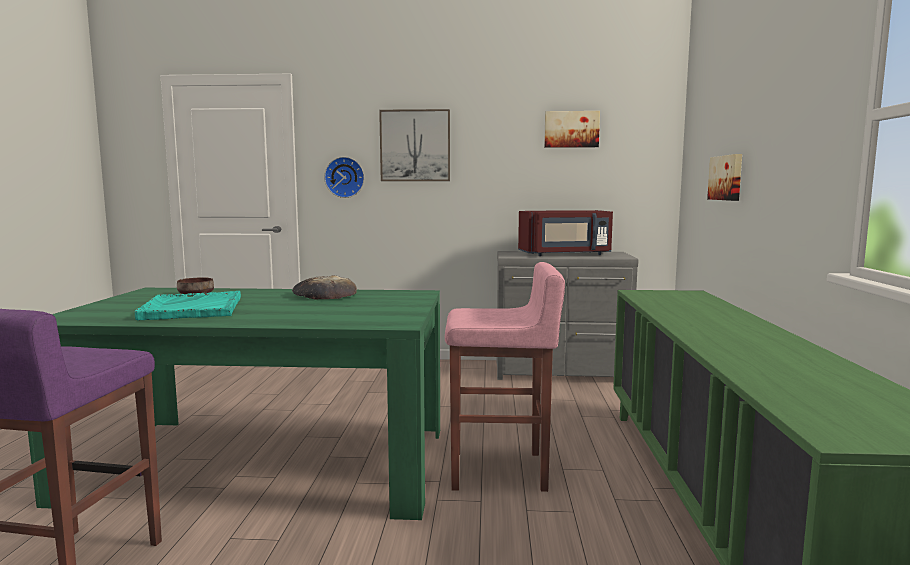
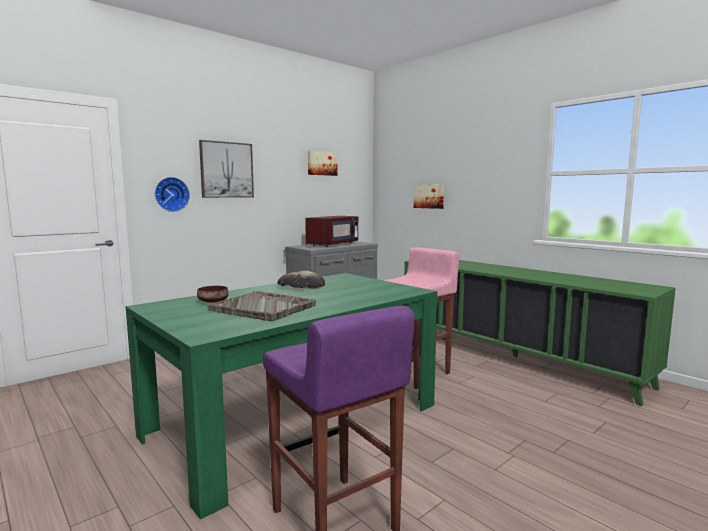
camera: 45 degrees left, 0 degrees up
turquoise tray [135,291,241,320] -> grey tray [207,291,316,321]

